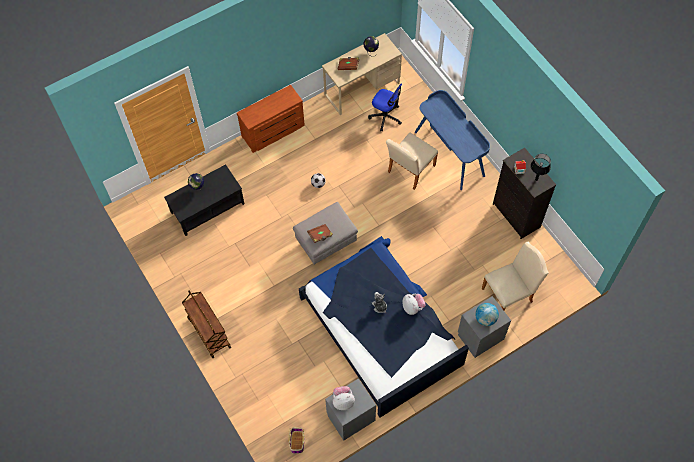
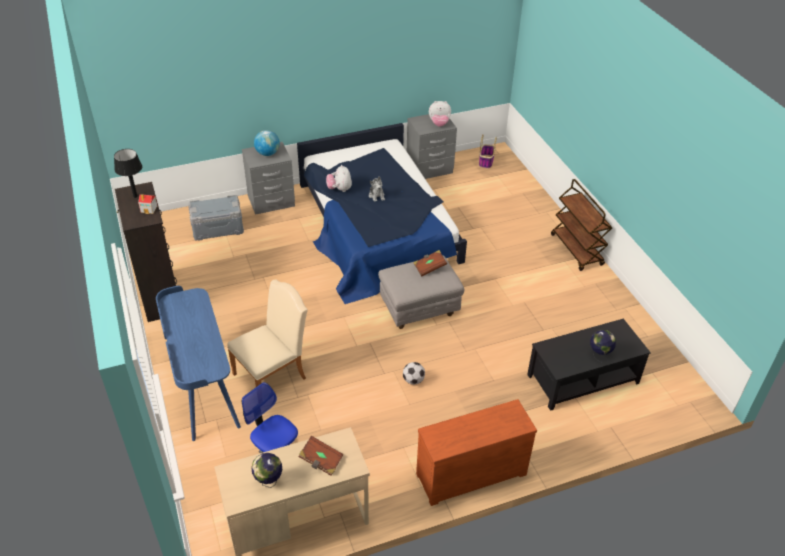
camera: 170 degrees left, 20 degrees down
beige chair [482,242,549,311] -> grey storage box [188,195,244,241]

